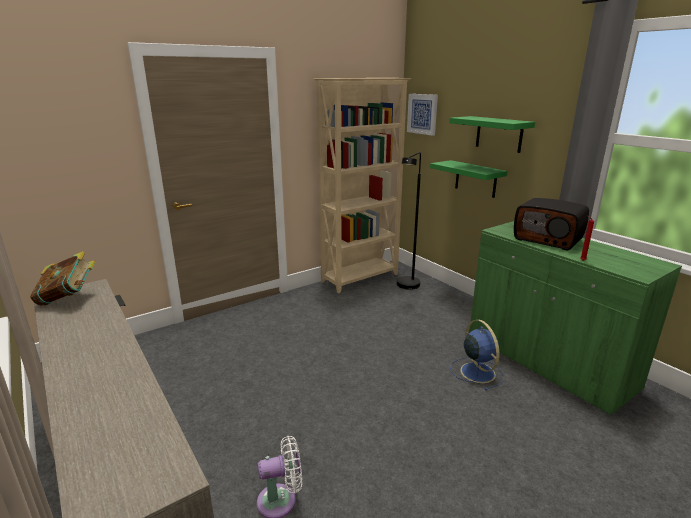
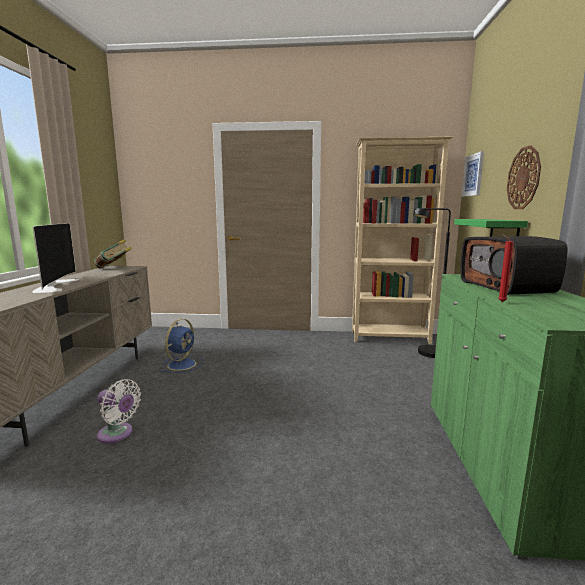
camera: 40 degrees right, 10 degrees down
green shelf [449,116,535,153] -> wall clock [507,145,541,209]
blue fan [450,319,504,390] -> blue fan moved to [161,319,203,373]
none -> television [33,223,80,293]

